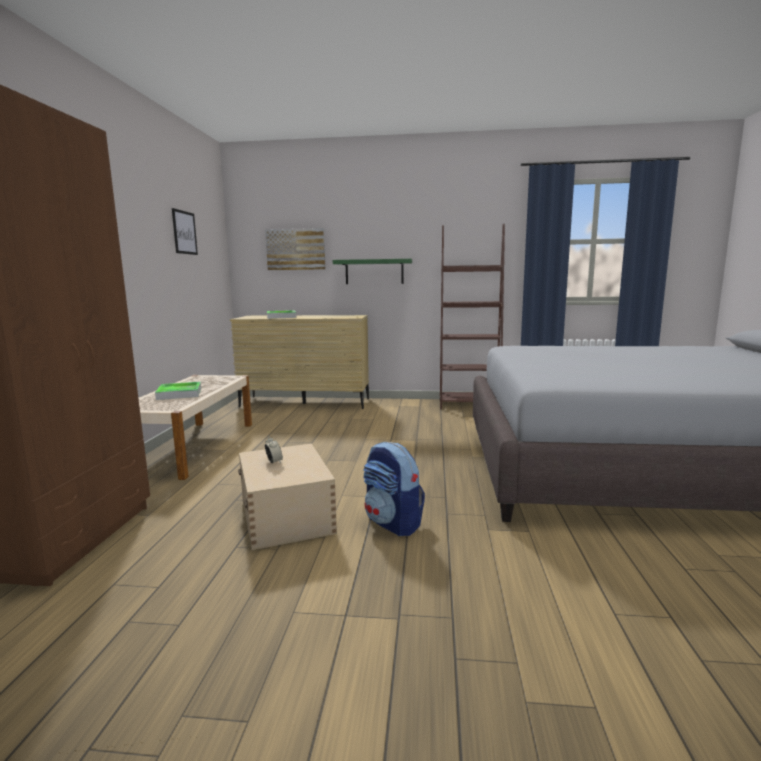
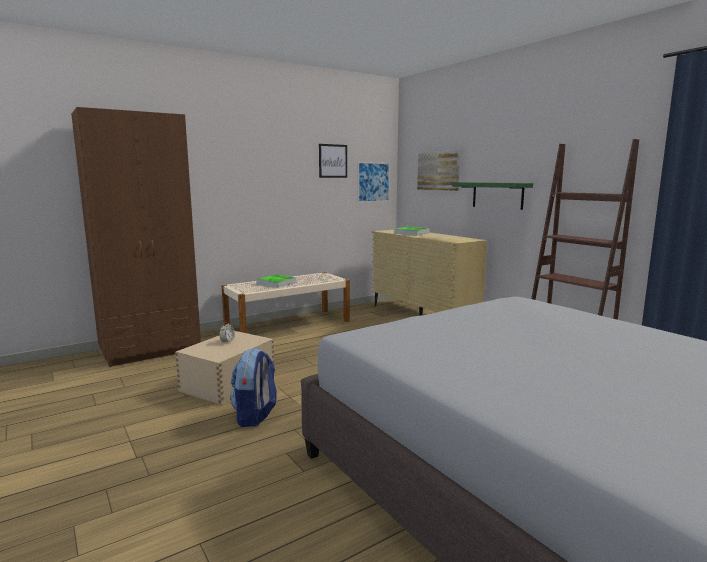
camera: 50 degrees right, 0 degrees up
none -> picture [358,162,390,203]

